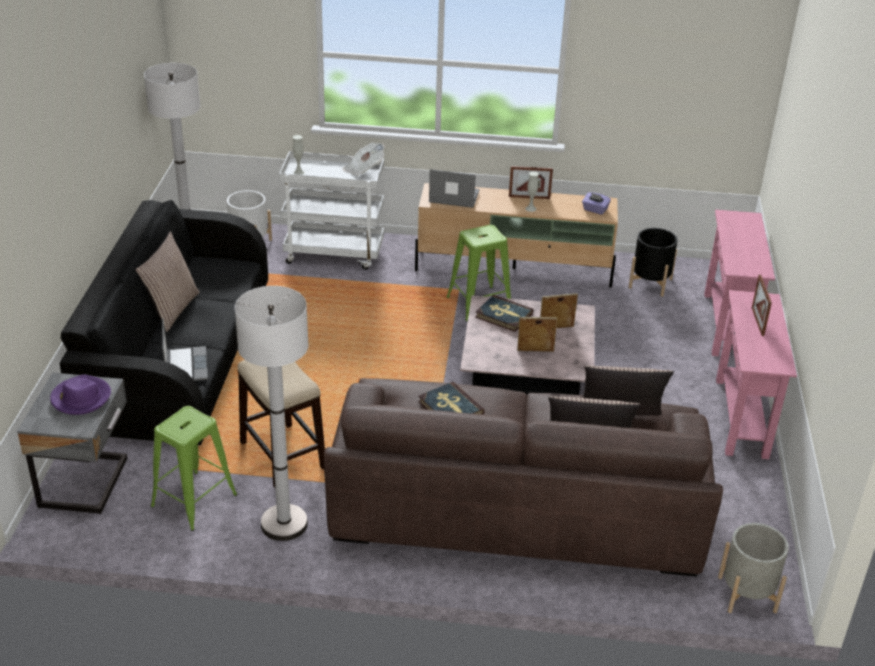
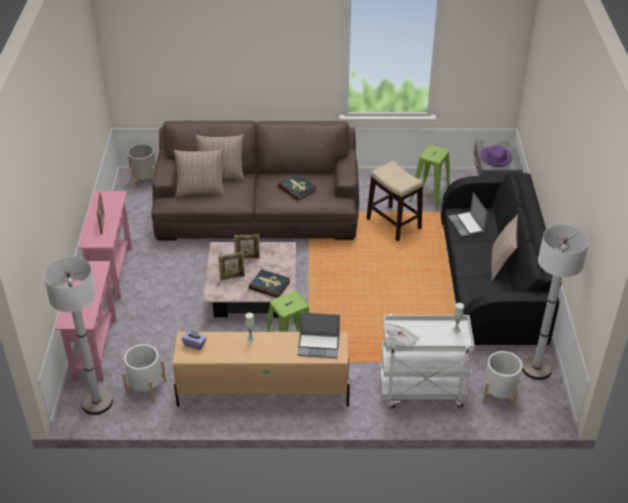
camera: 175 degrees right, 5 degrees up
white floor lamp [235,286,309,541] -> white floor lamp moved to [43,256,113,415]
picture frame [509,166,553,199] -> none
black planter [629,228,678,297] -> white planter [122,344,166,402]

